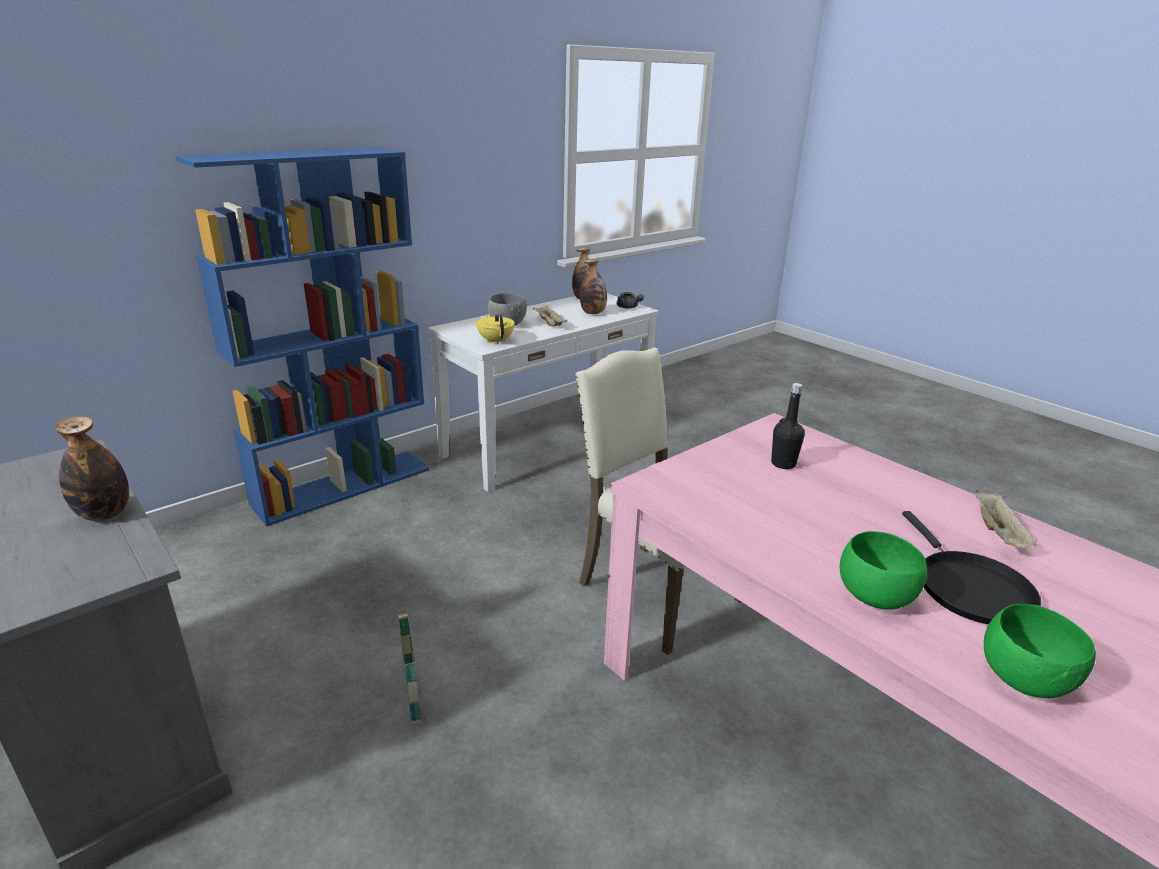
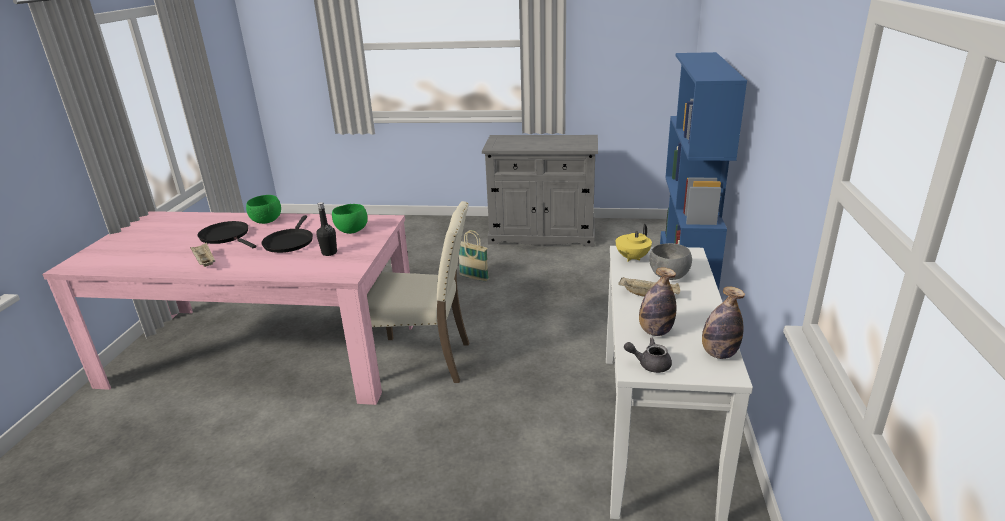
camera: 140 degrees right, 0 degrees up
bottle [56,416,129,521] -> none
yellow teapot [476,314,515,344] -> yellow teapot turned 105 degrees clockwise [616,223,652,262]
green bowl [984,604,1096,698] -> green bowl moved to [332,204,368,234]
none -> black frying pan [262,215,313,253]

